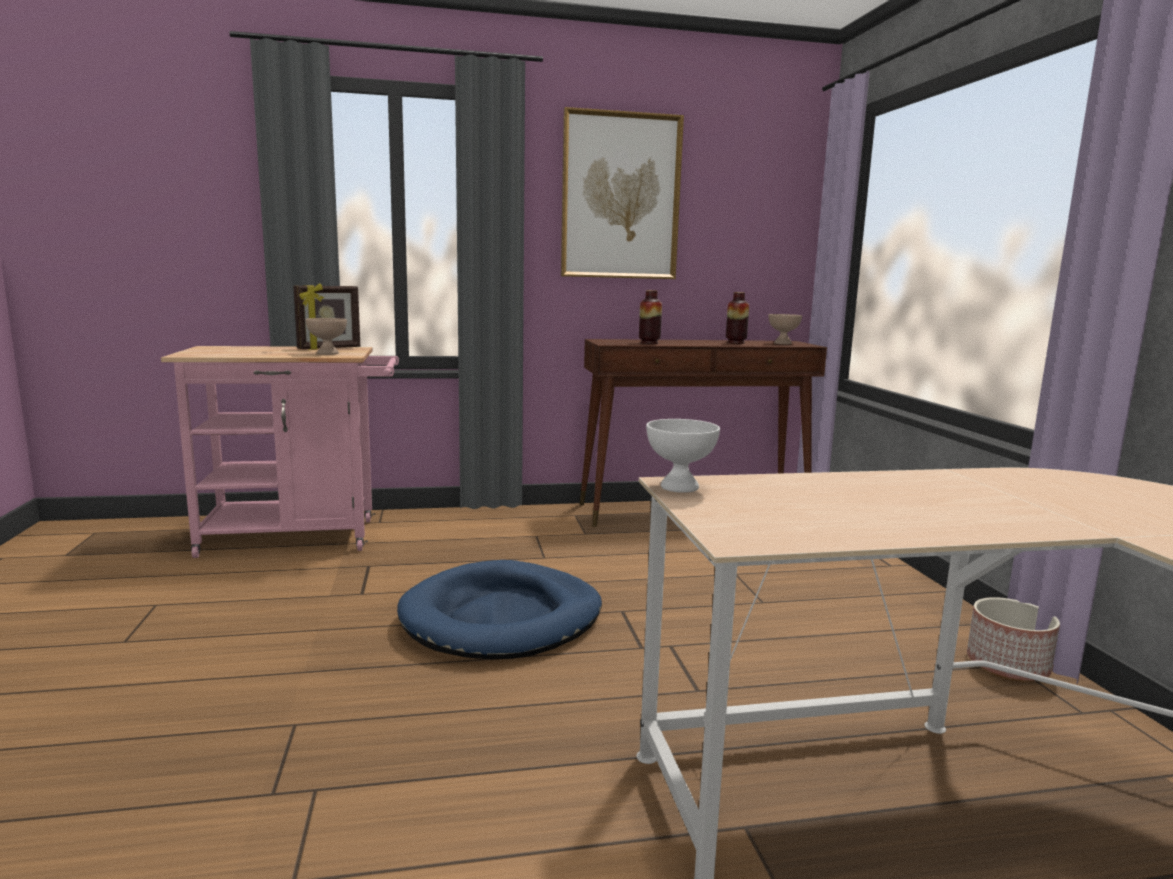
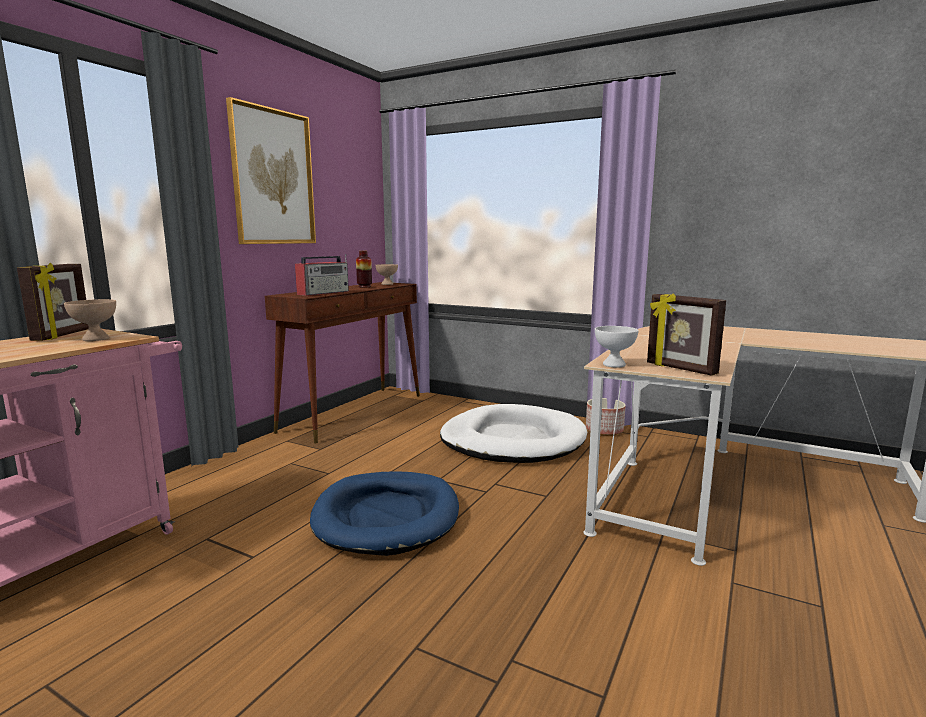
camera: 50 degrees left, 0 degrees up
vase [639,290,662,344] -> radio [295,254,349,296]
none -> white dog bed [440,404,587,463]
none -> picture frame [647,293,726,376]

